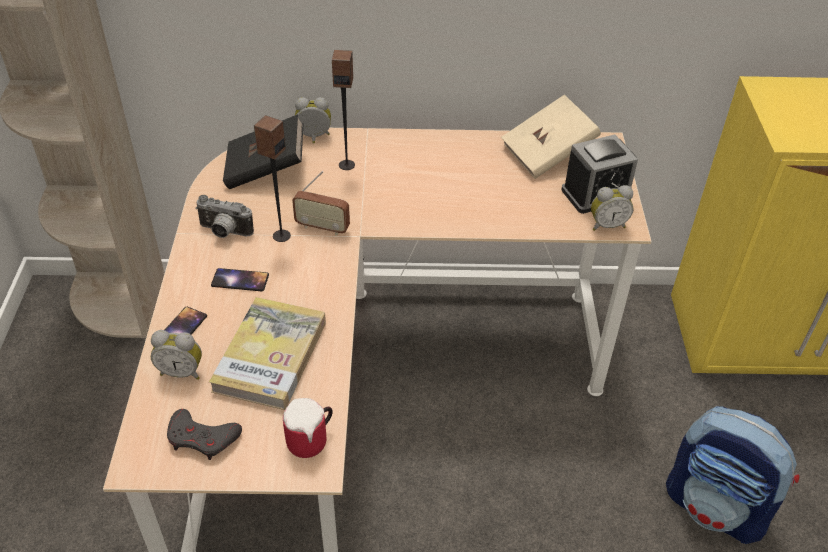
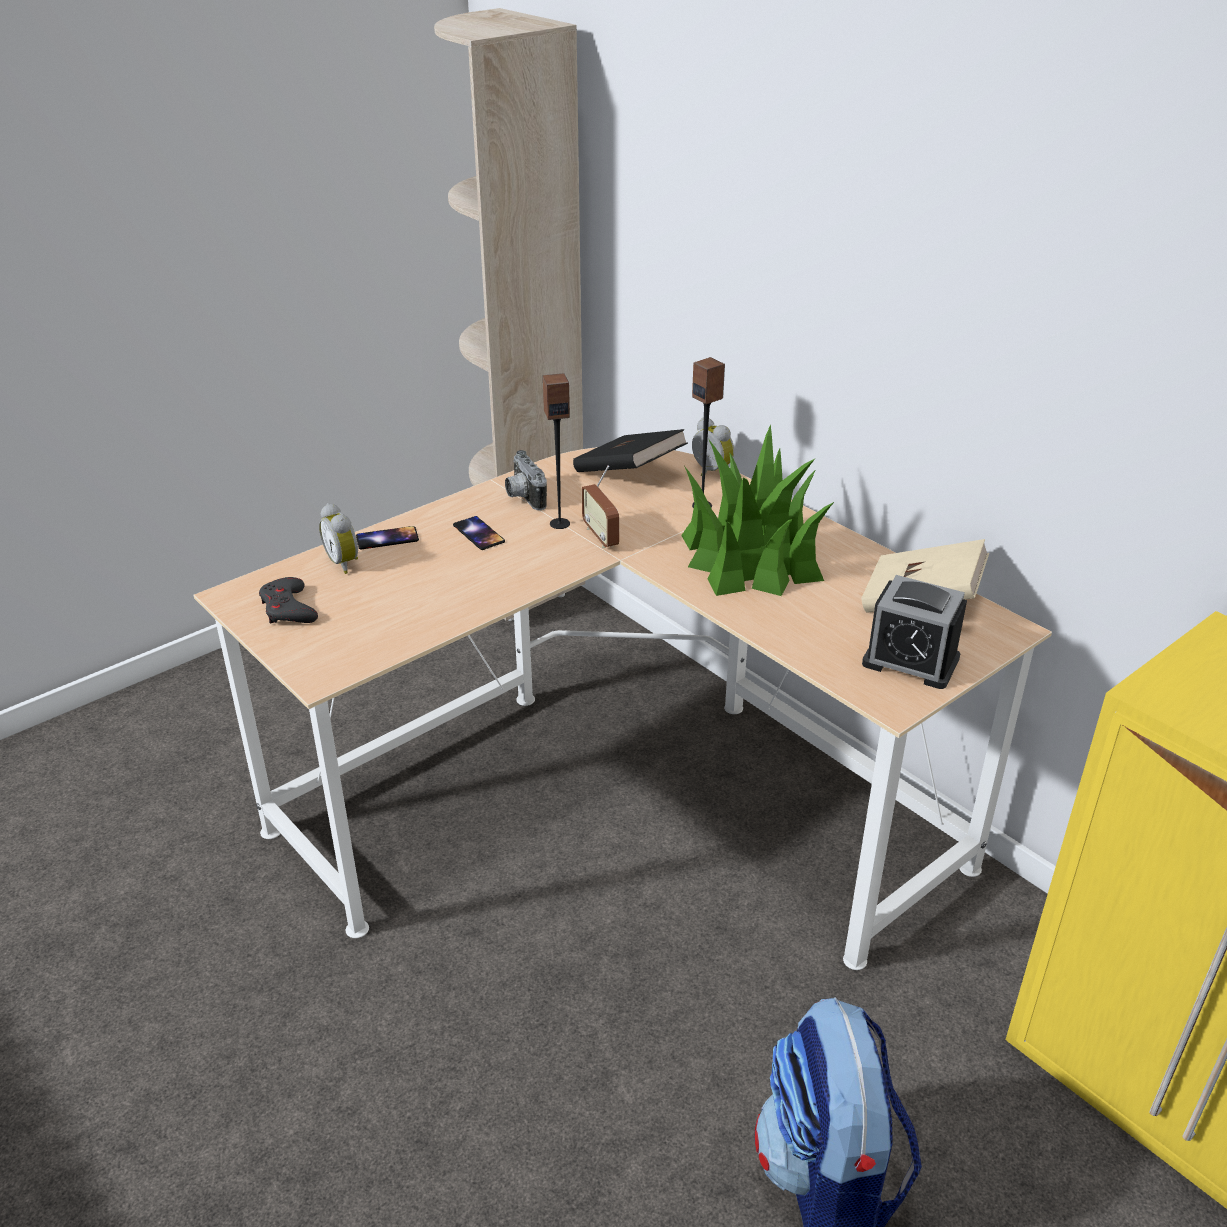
camera: 50 degrees right, 10 degrees down
book [209,297,326,410] -> none
mug [283,398,333,458] -> none
alarm clock [591,185,634,231] -> none
none -> potted plant [681,424,834,596]

